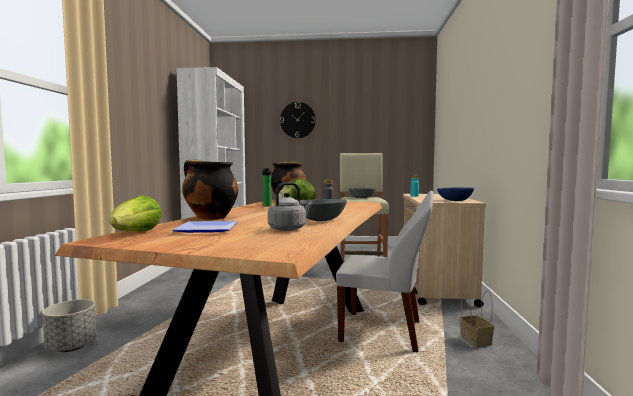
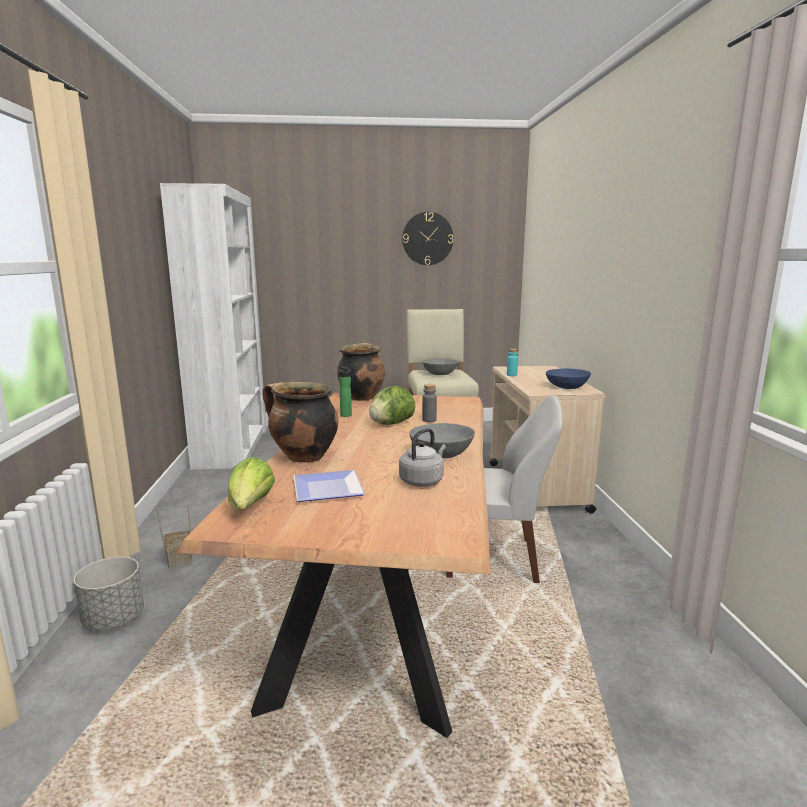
camera: 10 degrees left, 10 degrees up
wall clock [280,102,316,138] -> wall clock moved to [402,212,454,265]
basket [460,291,494,348] -> basket moved to [157,504,192,568]

